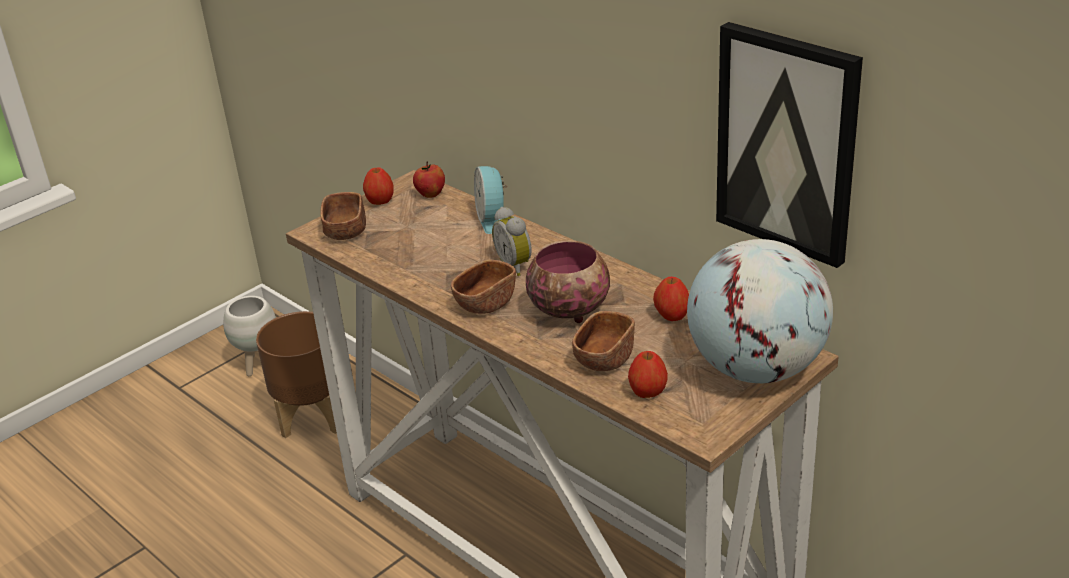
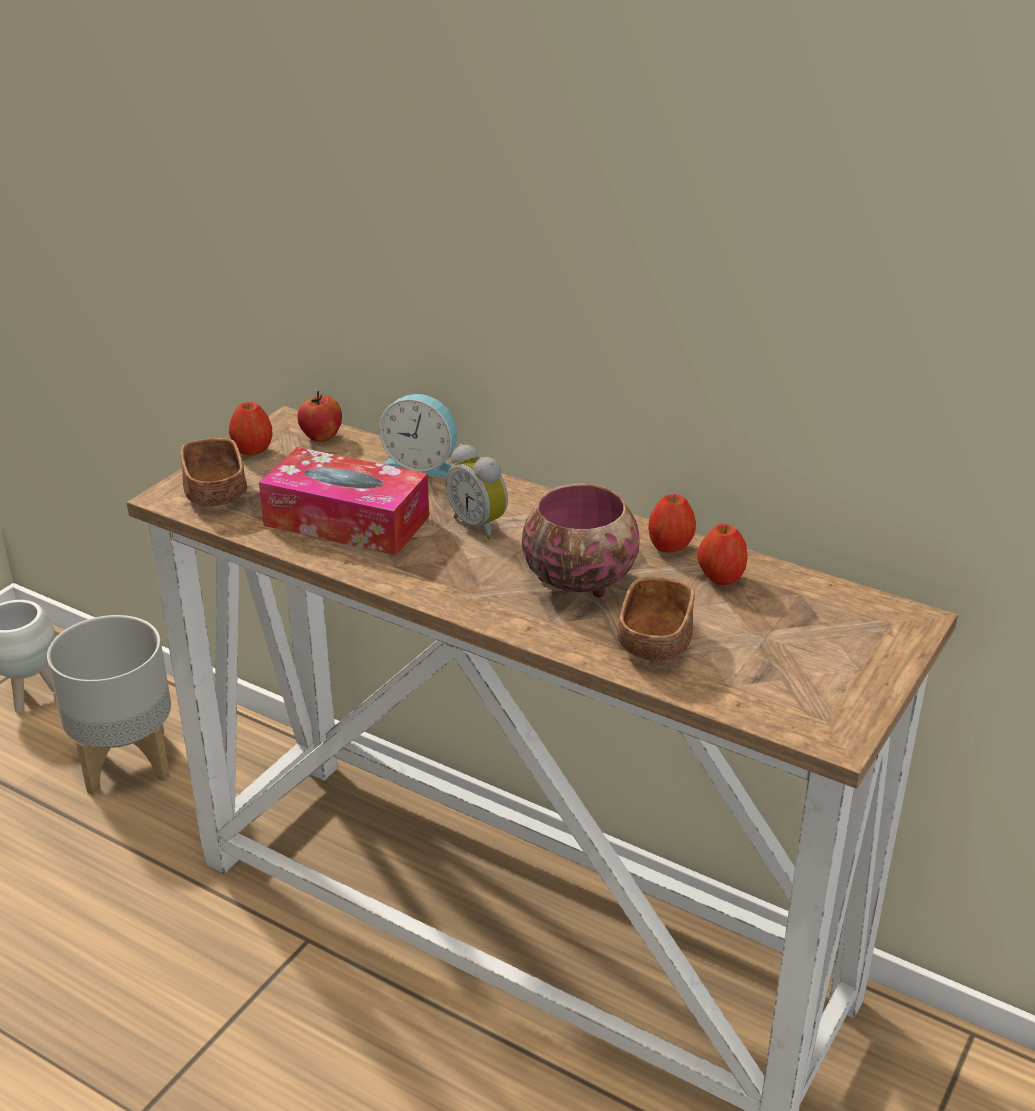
camera: 15 degrees left, 0 degrees up
brown planter [256,311,337,438] -> grey planter [47,615,171,795]
brown bowl [451,260,516,314] -> none
alarm clock [474,166,508,234] -> alarm clock turned 45 degrees counterclockwise [379,394,457,479]
apple [628,351,668,398] -> apple moved to [648,494,696,553]
globe [687,239,833,383] -> none
picture [716,22,863,268] -> none
none -> tissue box [259,447,429,555]

